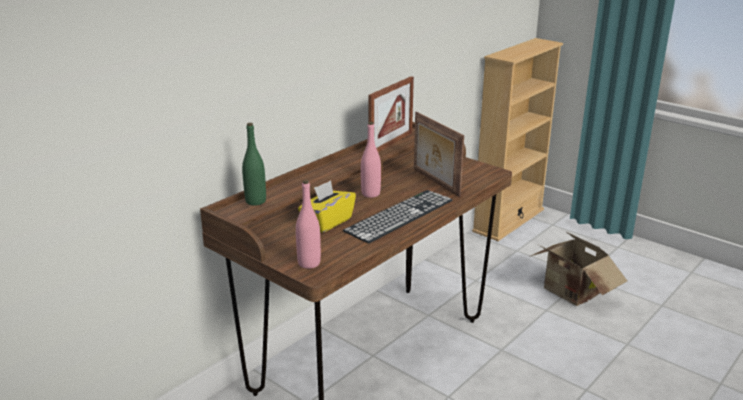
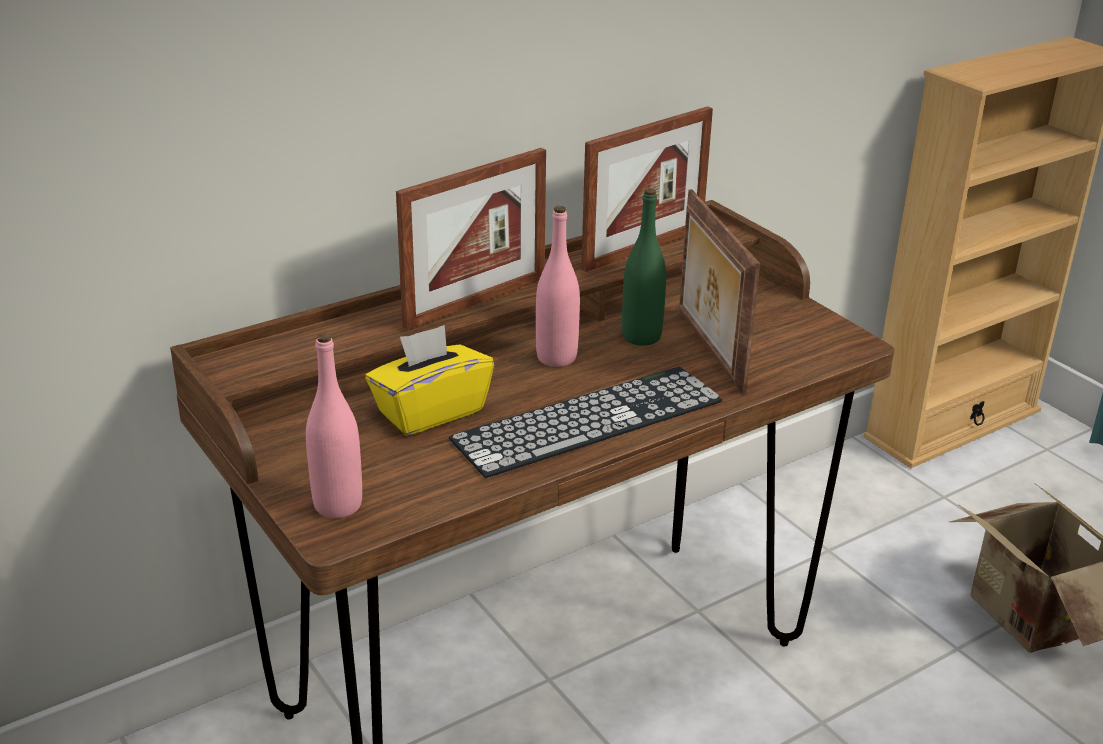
camera: 15 degrees right, 5 degrees up
green bottle [242,123,266,206] -> green bottle moved to [622,188,666,346]
none -> picture frame [396,148,546,330]

